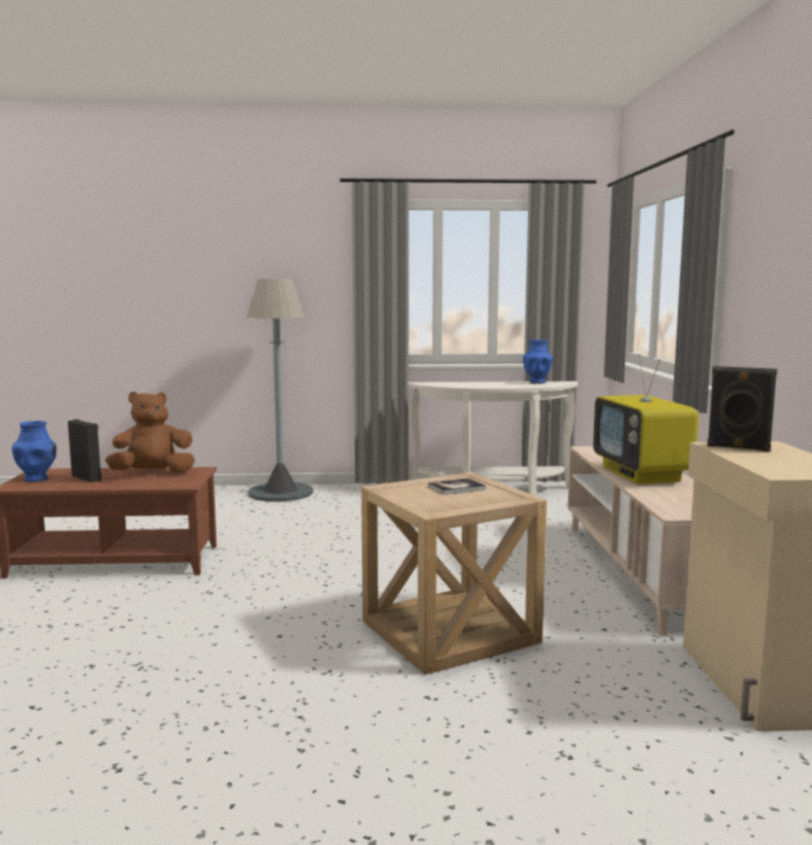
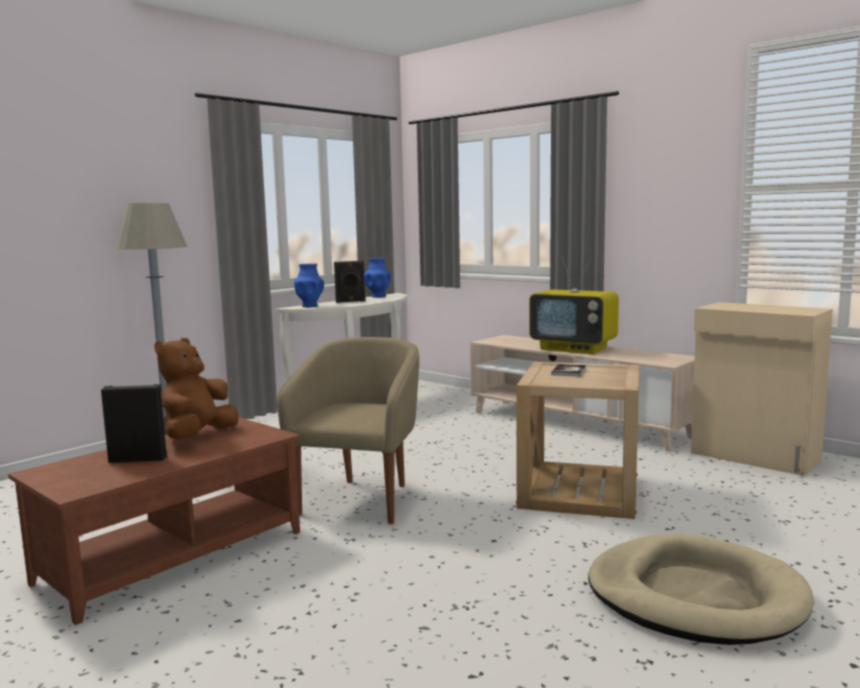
camera: 45 degrees left, 0 degrees up
blue vase [12,421,56,482] -> blue vase moved to [294,263,324,307]
black speaker [707,366,777,452] -> black speaker moved to [334,261,366,303]
none -> beige armchair [277,337,419,524]
none -> beige dog bed [588,534,815,645]

